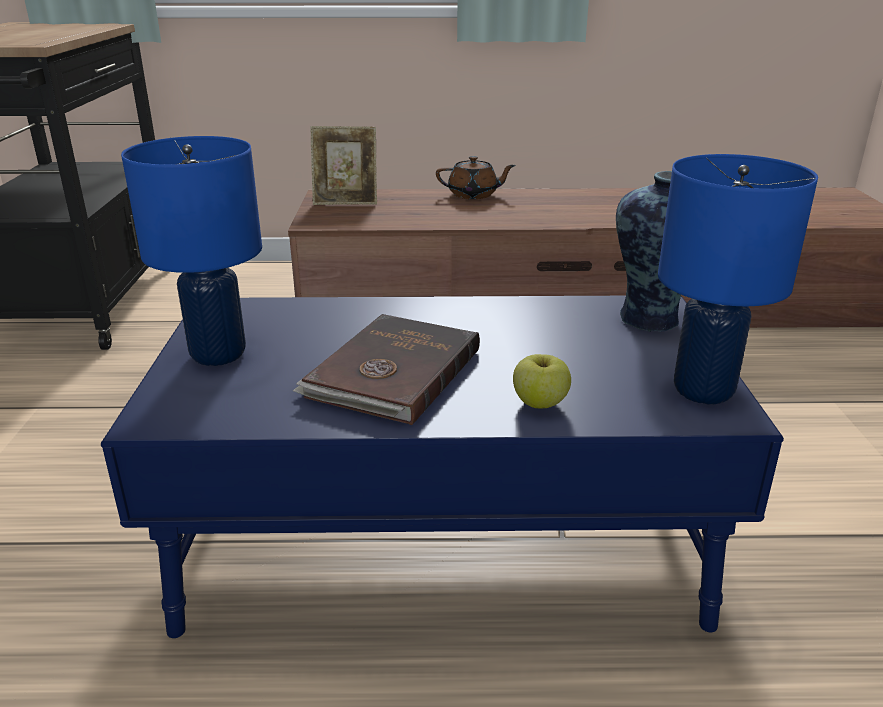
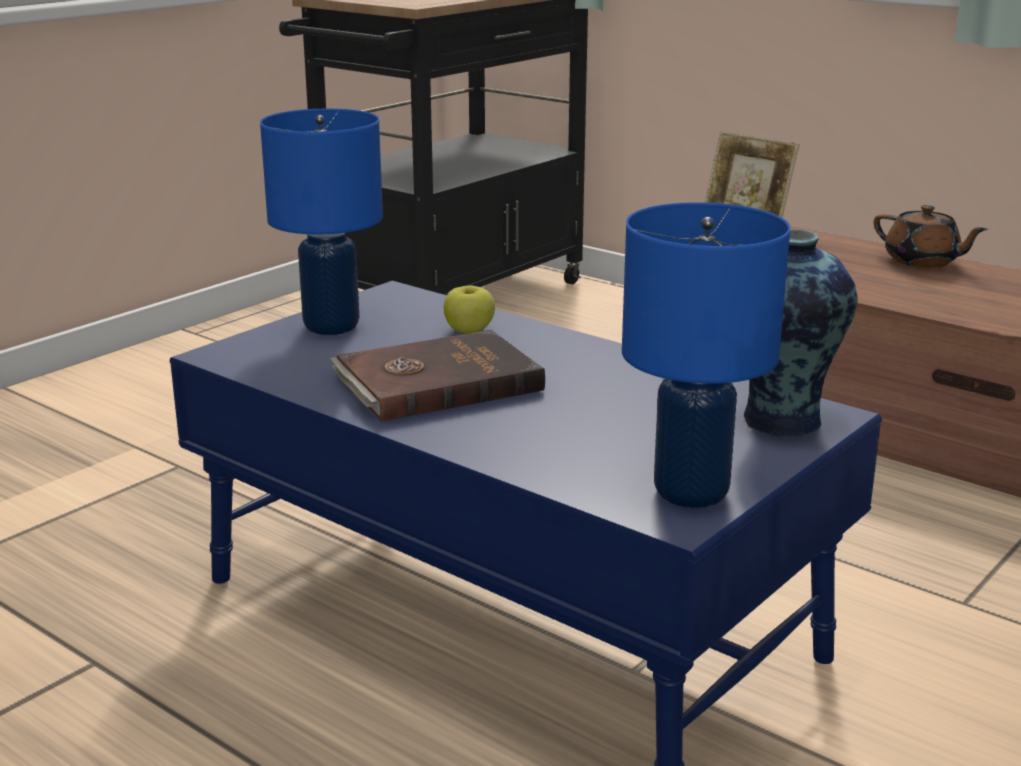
camera: 40 degrees right, 5 degrees down
apple [513,354,571,408] -> apple moved to [444,285,495,333]

